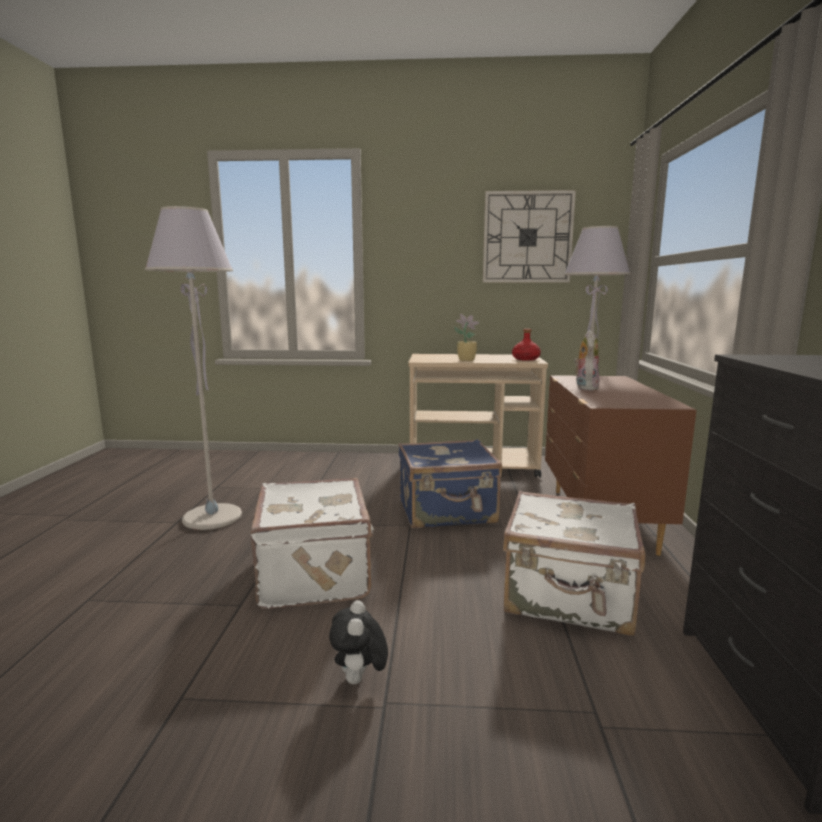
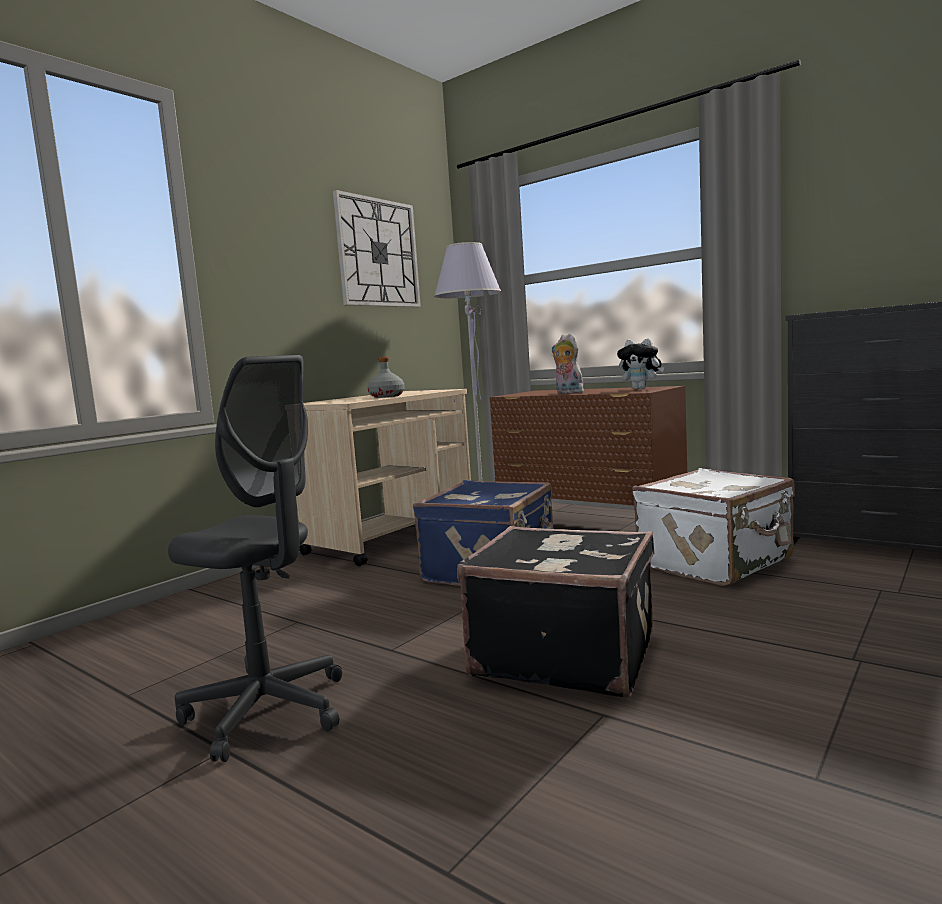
camera: 55 degrees left, 5 degrees down
grey floor lamp [145,206,242,530] -> grey office chair [168,355,342,762]
white suitcase [250,478,374,609] -> black suitcase [457,526,654,697]
plush toy [329,600,388,684] -> plush toy moved to [617,338,664,389]
potted plant [454,314,479,361] -> grey bottle [368,357,405,398]
red bottle [512,329,541,361] -> none

